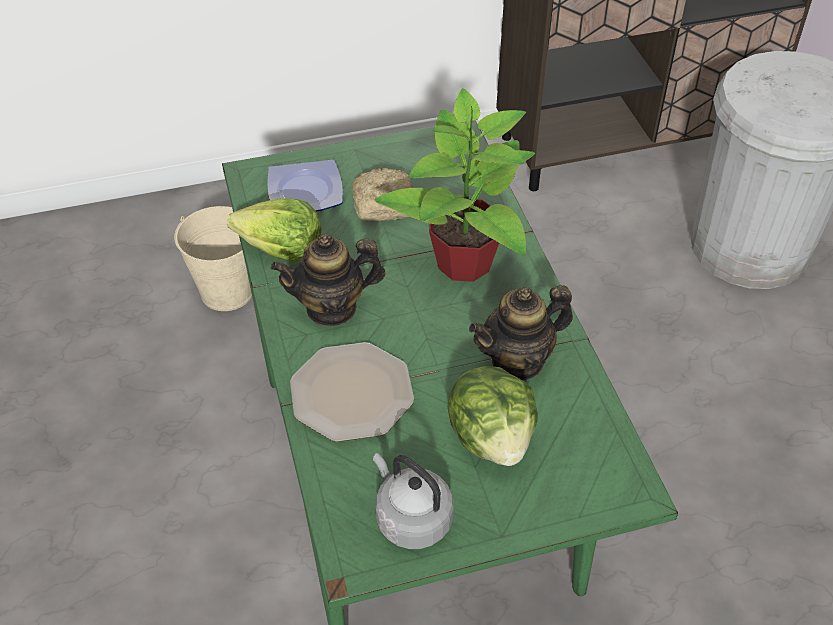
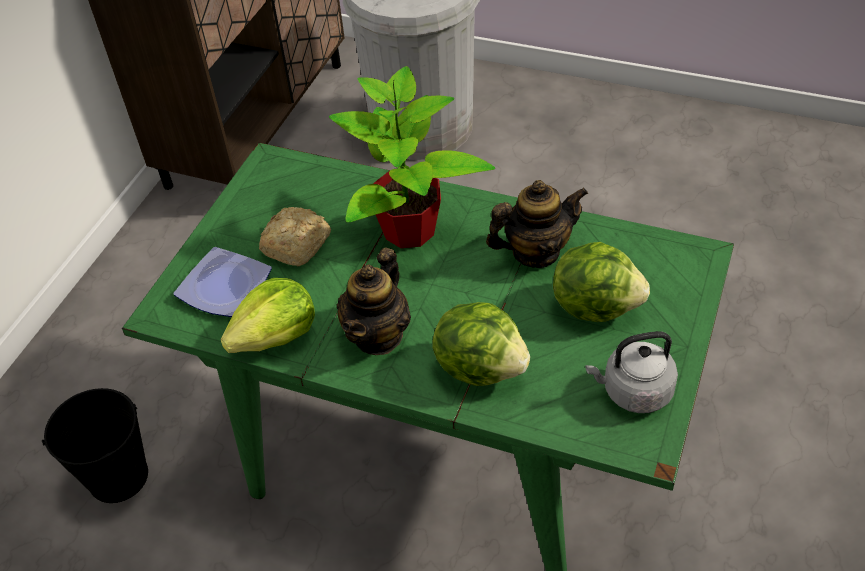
camera: 50 degrees left, 0 degrees up
beige bucket [174,206,252,311] -> black bucket [42,388,148,503]
plate [290,342,414,442] -> lettuce [432,302,530,386]
teapot [469,285,573,380] -> teapot turned 120 degrees counterclockwise [486,180,588,268]

